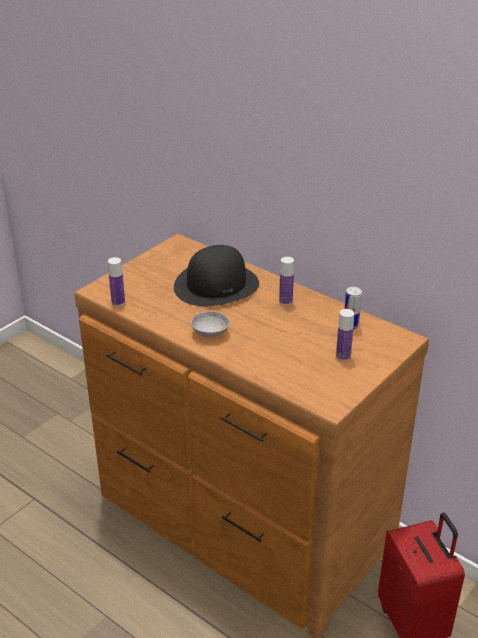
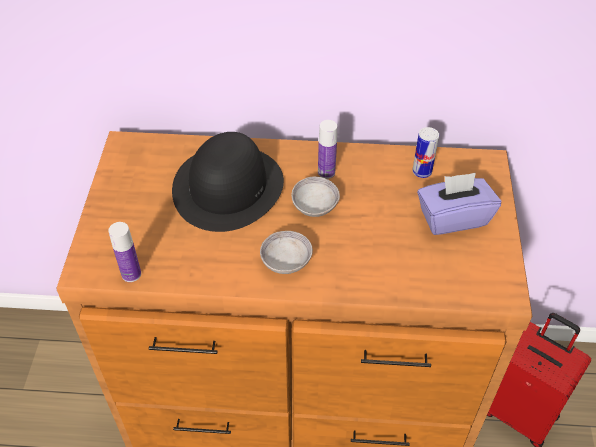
camera: 35 degrees left, 15 degrees up
bottle [336,309,354,361] -> purple tissue box [417,173,501,235]
none -> grey bowl [292,177,340,217]

